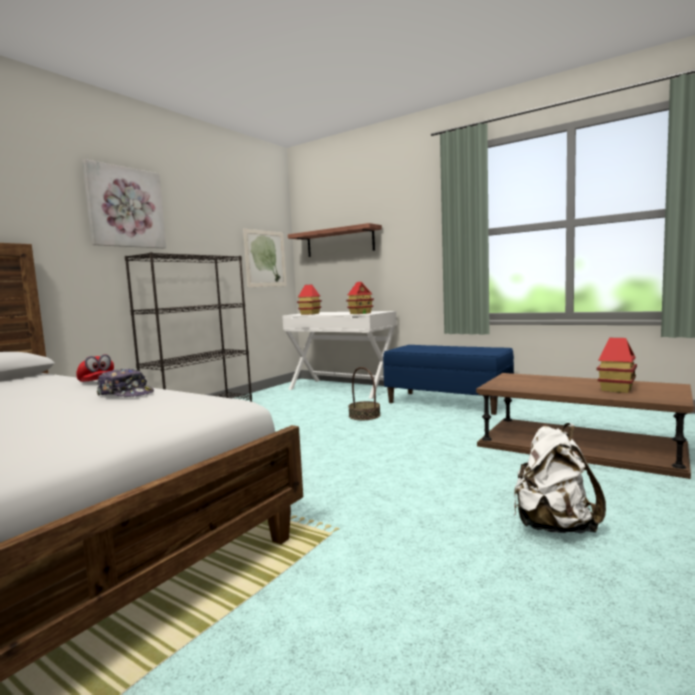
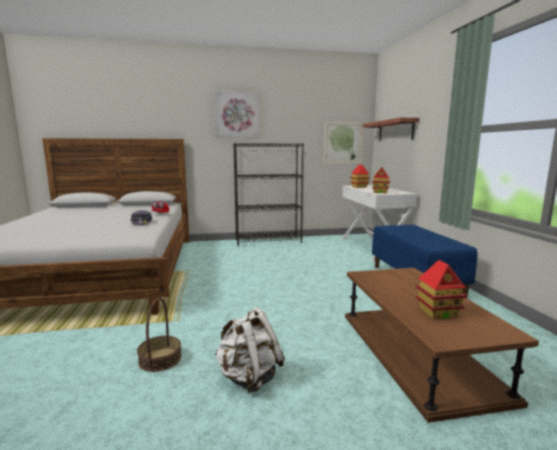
camera: 45 degrees right, 5 degrees up
basket [348,367,381,420] -> basket moved to [137,297,182,372]

